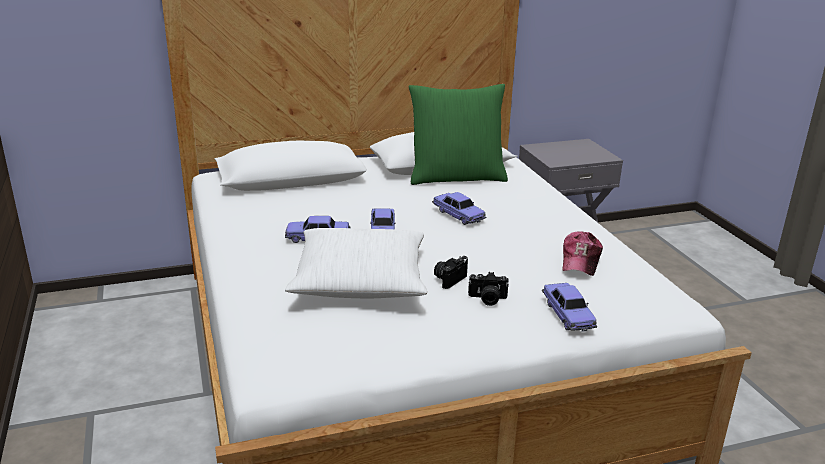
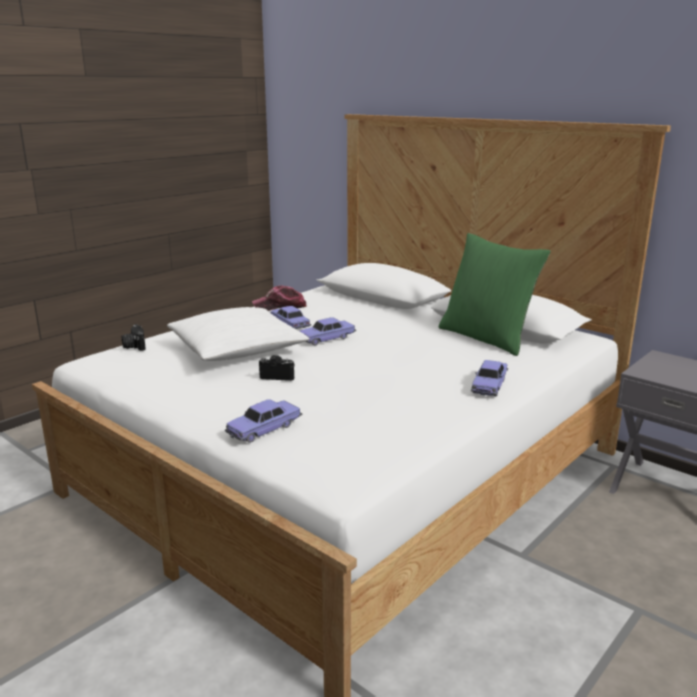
camera: 60 degrees right, 5 degrees down
toy car [432,192,486,225] -> toy car moved to [471,360,508,397]
camera [468,272,509,306] -> camera moved to [121,324,146,351]
cap [563,231,603,276] -> cap moved to [252,286,306,311]

